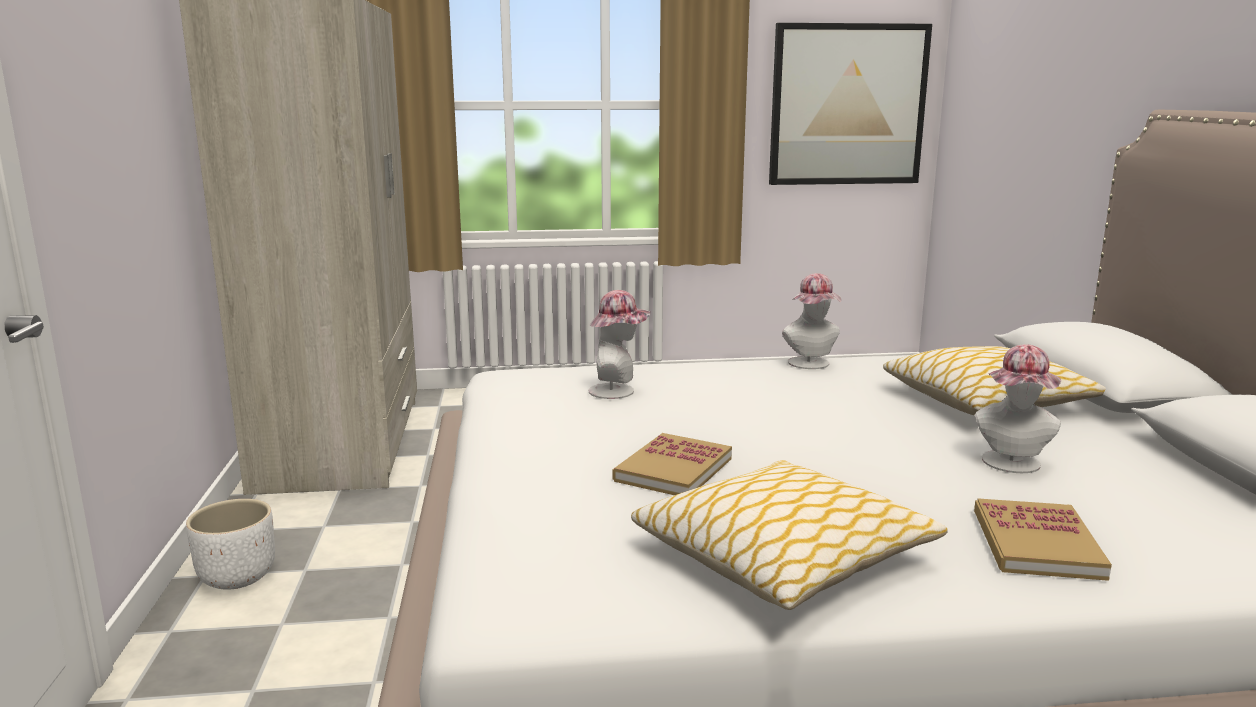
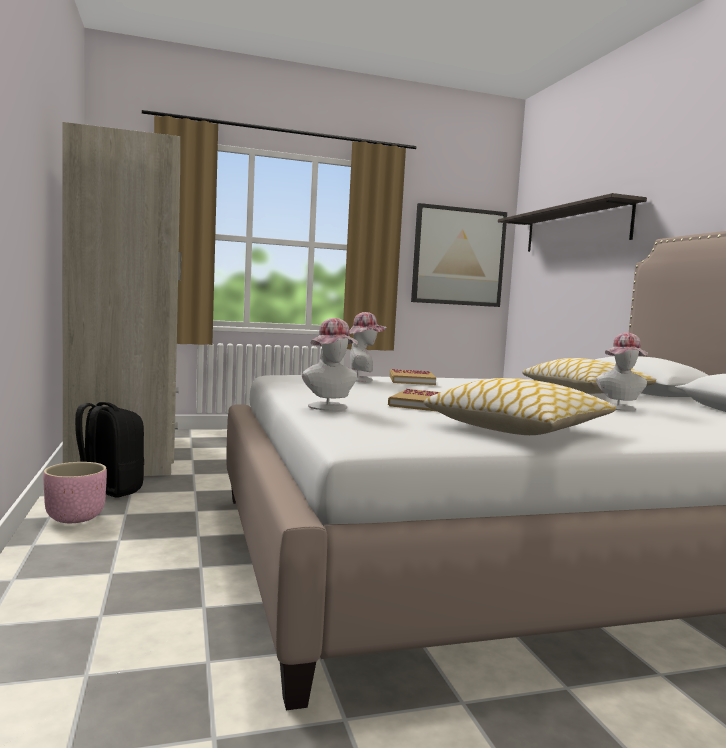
camera: 10 degrees left, 10 degrees down
white planter [186,499,275,590] -> pink planter [43,462,107,523]
hat [782,273,842,369] -> hat moved to [302,318,358,411]
book [974,499,1112,581] -> book moved to [390,369,436,385]
none -> black backpack [75,402,144,498]
none -> shelf [498,193,647,252]

